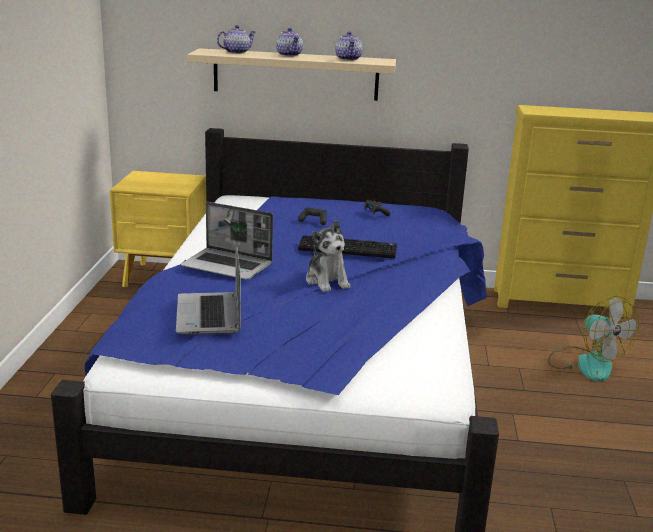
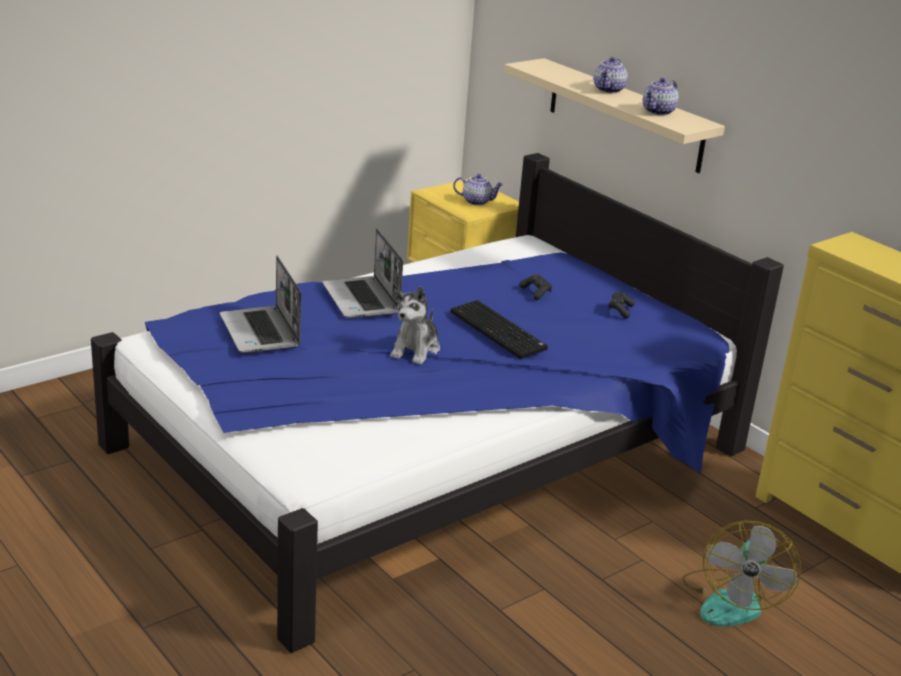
camera: 45 degrees right, 5 degrees up
laptop [176,242,241,335] -> laptop turned 60 degrees counterclockwise [220,256,301,353]
teapot [217,25,256,54] -> teapot moved to [453,174,503,206]

